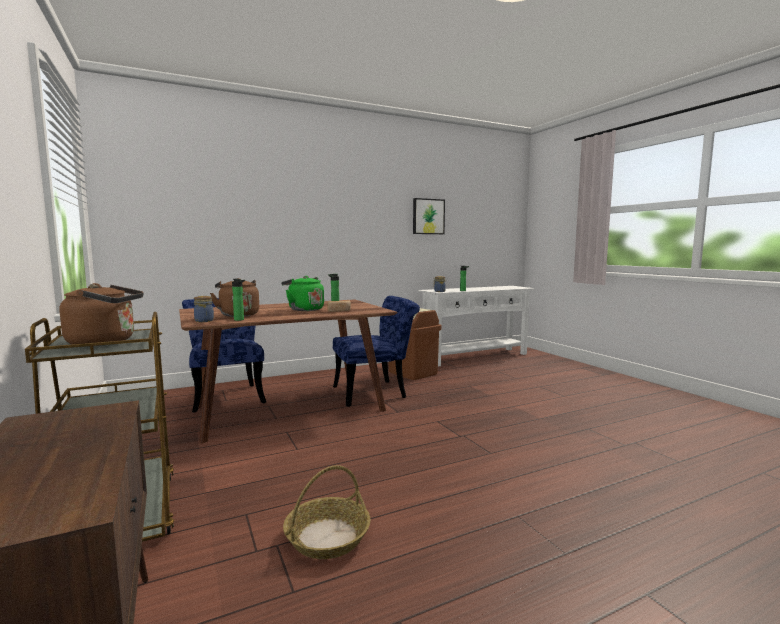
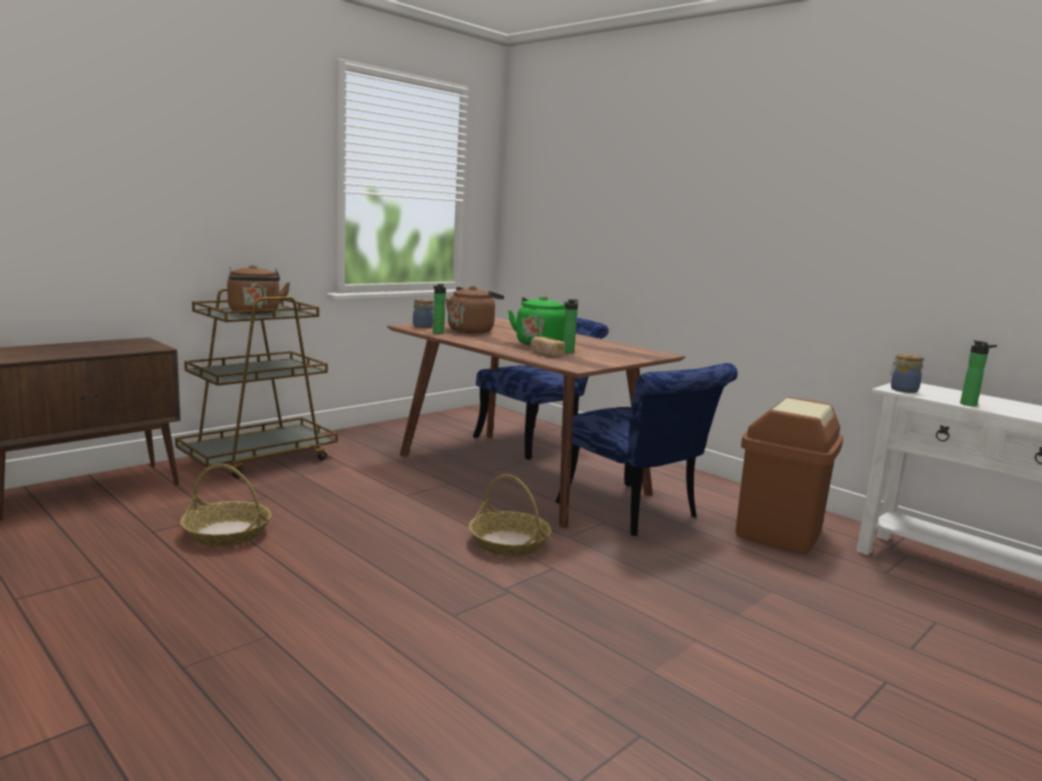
camera: 70 degrees right, 5 degrees up
picture [413,198,445,234] -> none
none -> basket [469,474,552,557]

